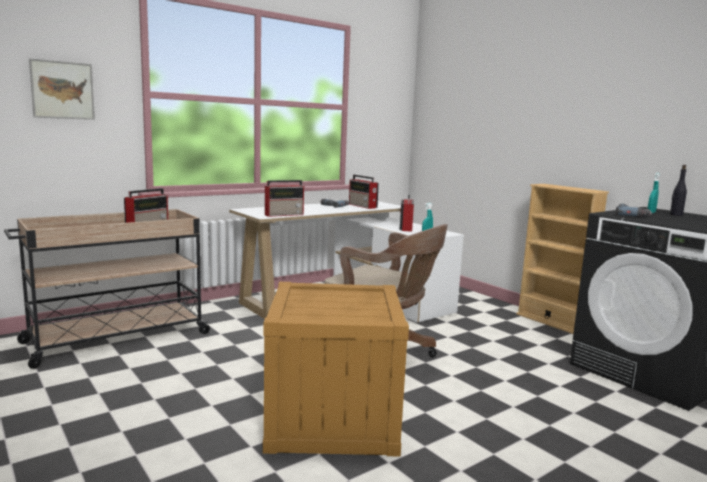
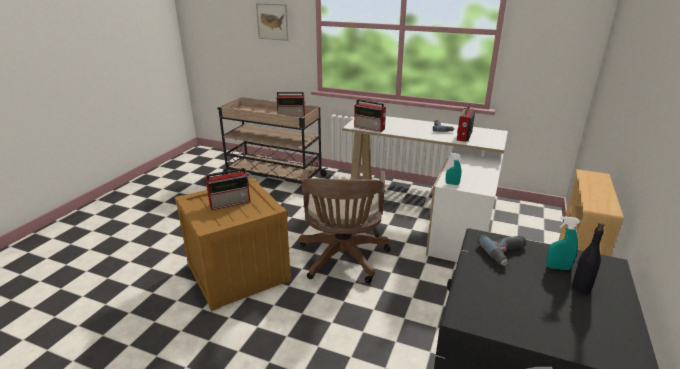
camera: 60 degrees right, 15 degrees up
radio [400,195,414,232] -> radio moved to [206,168,250,210]

